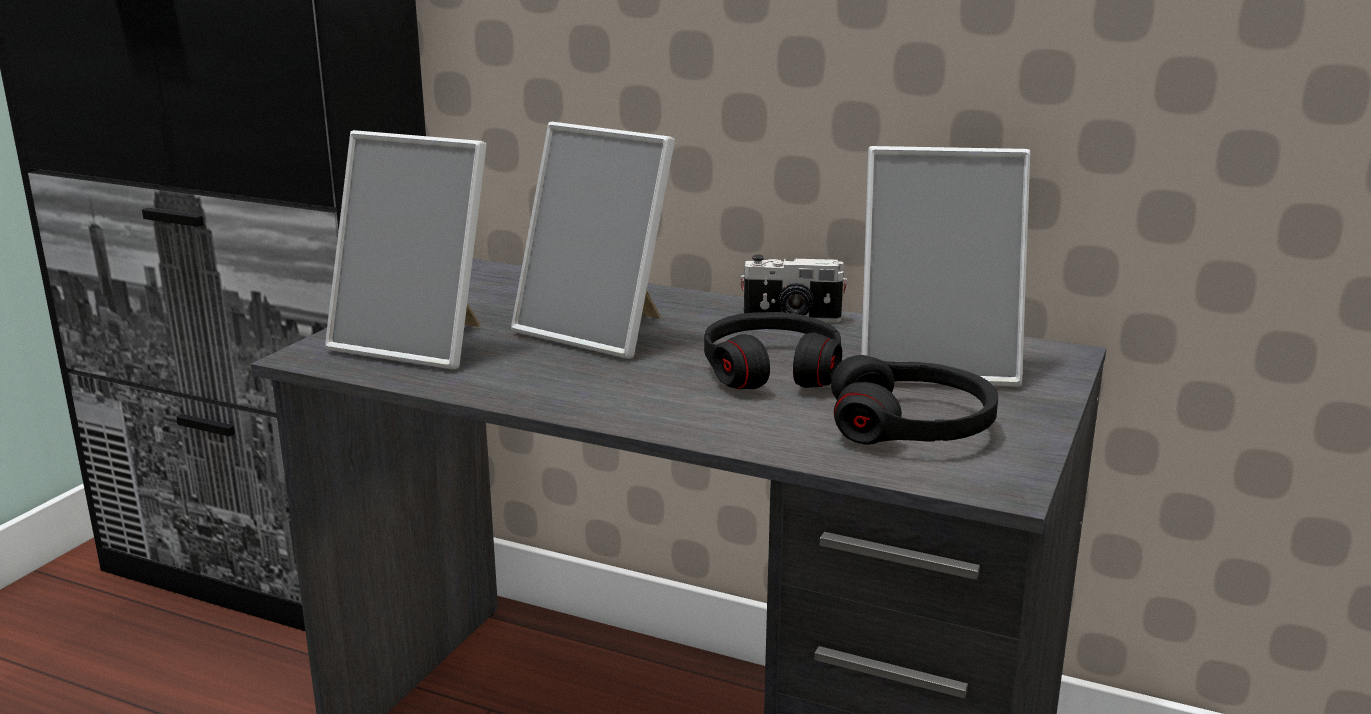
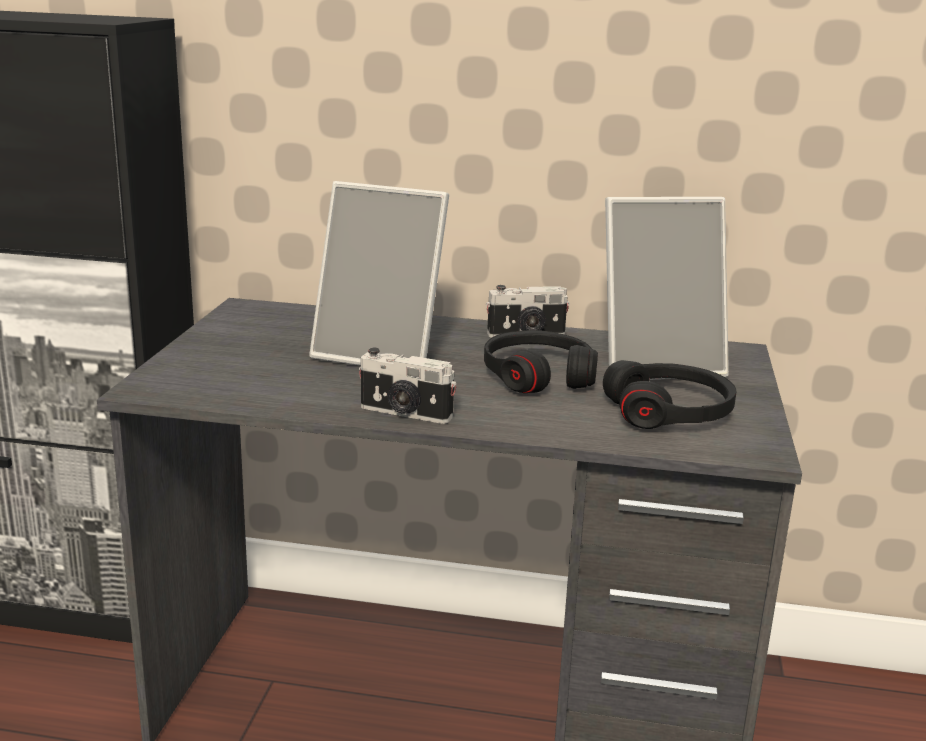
camera: 15 degrees left, 0 degrees up
picture frame [325,130,487,370] -> none
none -> camera [359,348,456,424]

